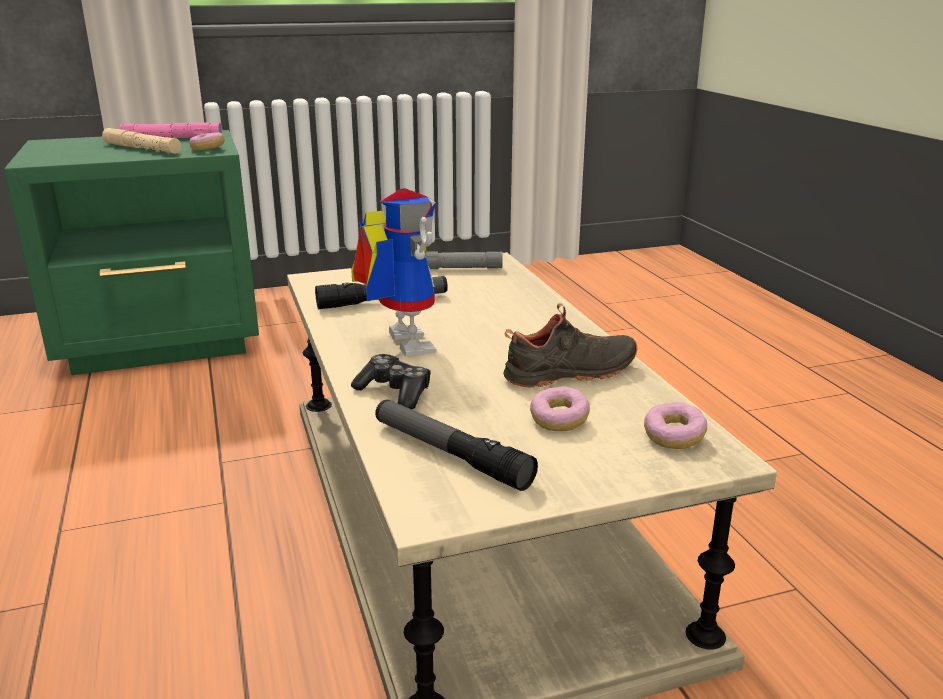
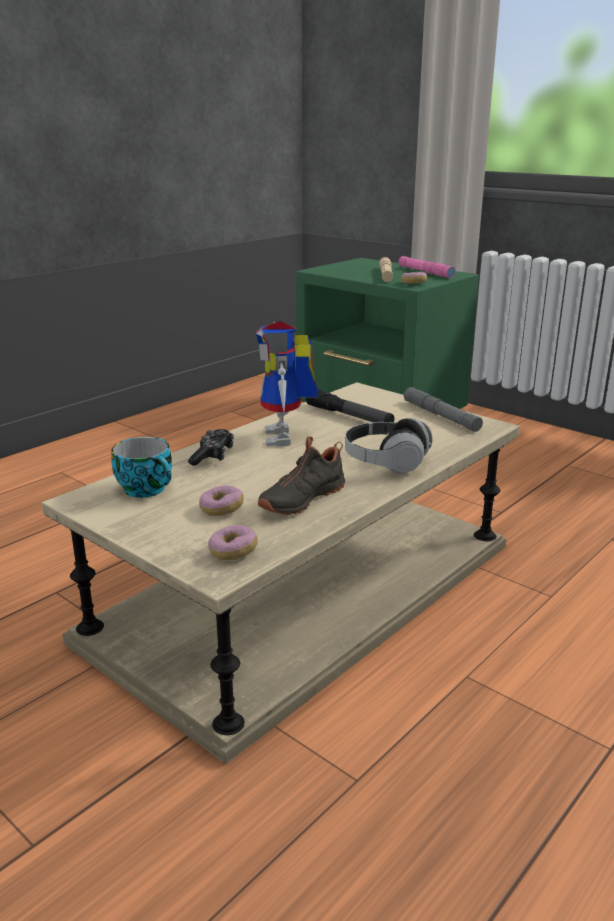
camera: 60 degrees right, 0 degrees up
toy robot [351,188,437,357] -> toy robot turned 135 degrees clockwise [256,321,318,446]
flashlight [375,400,538,491] -> cup [111,437,172,498]
black shoe [503,303,637,388] -> black shoe turned 90 degrees clockwise [258,436,345,516]
none -> headphones [345,418,433,473]

